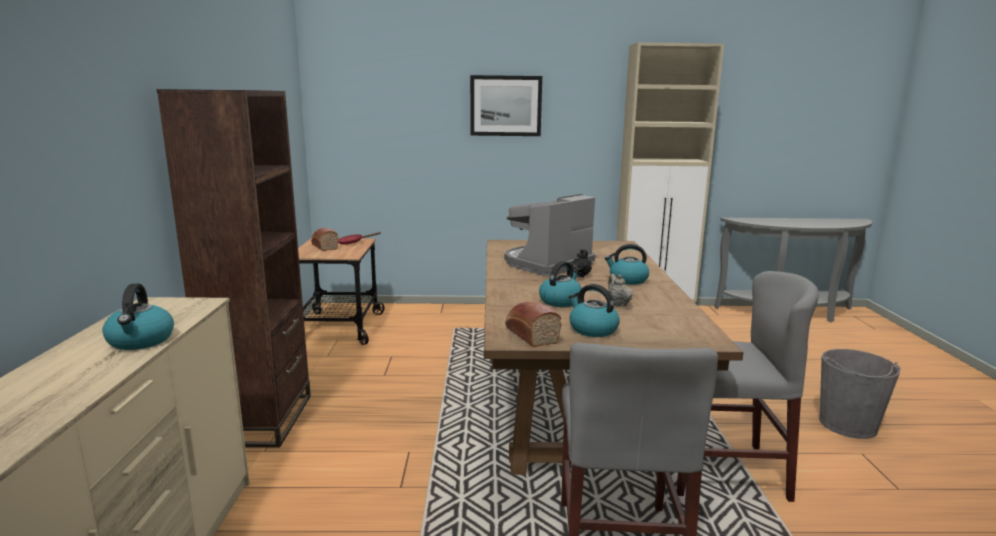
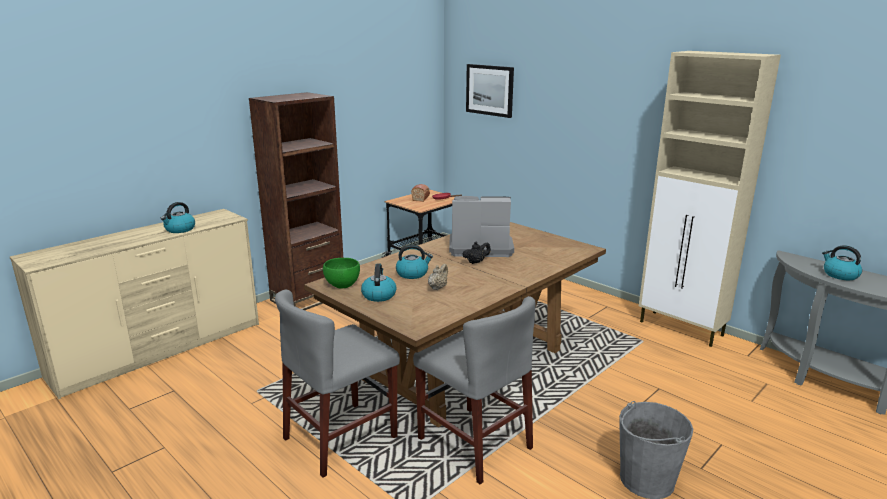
camera: 45 degrees right, 5 degrees up
picture [470,75,542,136] -> picture moved to [466,64,514,118]
bread [505,302,562,347] -> green bowl [323,258,360,288]
kettle [605,244,649,285] -> kettle moved to [822,245,862,280]

